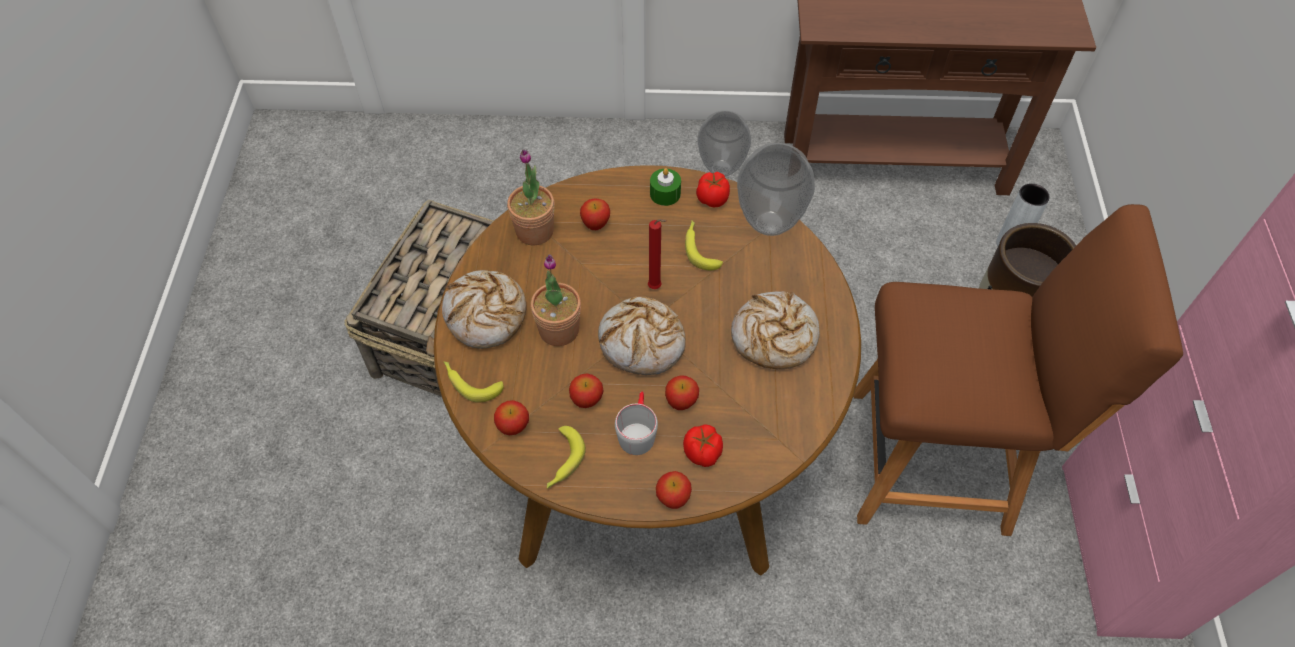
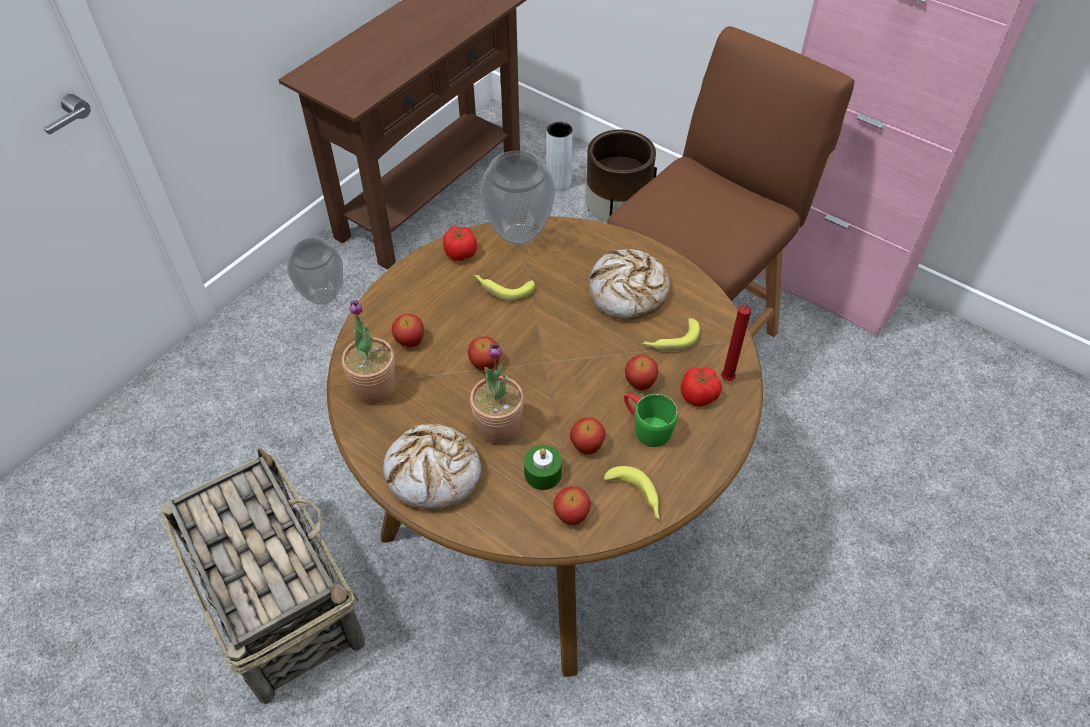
camera: 55 degrees left, 5 degrees down
banana [444,362,504,403] -> banana moved to [642,318,700,351]
bread [598,296,686,375] -> none
grey mug [615,392,658,455] -> green mug [624,393,678,447]
red candle [648,219,667,289] -> red candle moved to [721,296,758,381]
green candle [650,168,681,206] -> green candle moved to [524,445,562,490]
apple [656,471,692,509] -> apple moved to [468,337,500,370]

